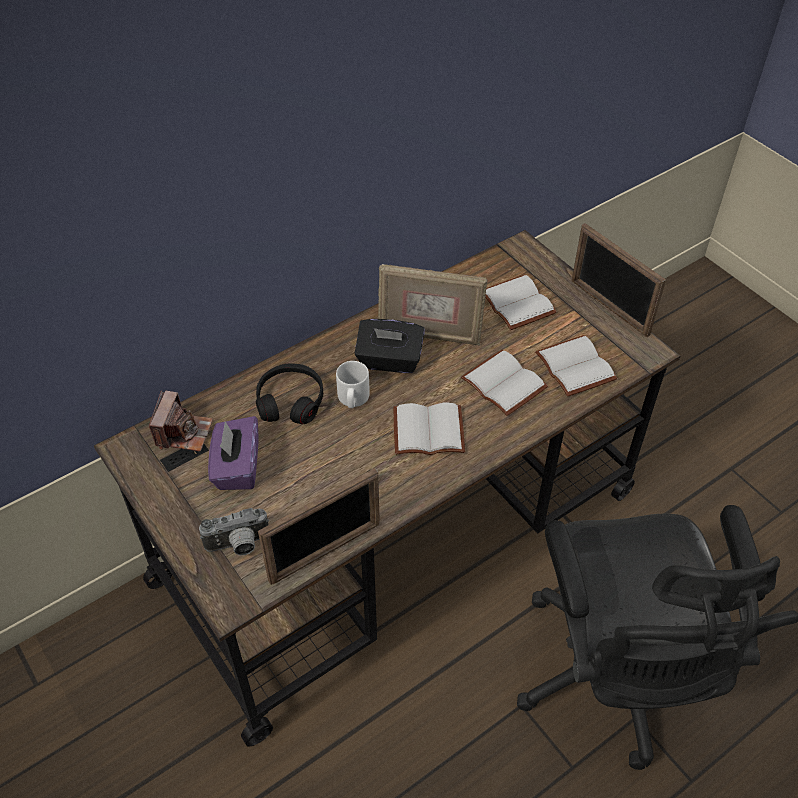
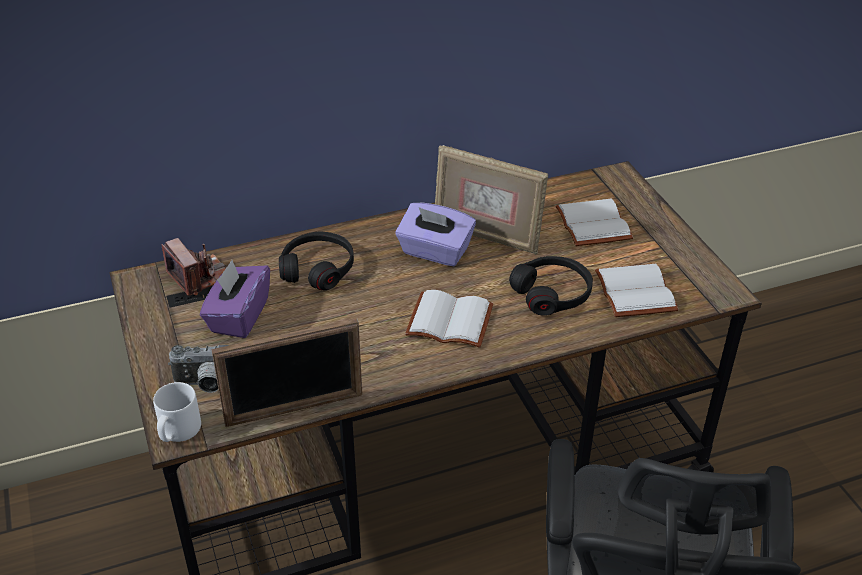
camera: 15 degrees right, 10 degrees down
camera [149,390,213,452] -> camera turned 60 degrees counterclockwise [162,238,226,296]
white mug [336,361,370,408] -> white mug moved to [153,382,201,442]
black tissue box [354,319,425,373] -> purple tissue box [395,203,476,266]
white book [461,350,548,416] -> black headphones [509,256,593,316]
picture frame [571,223,666,337] -> none

